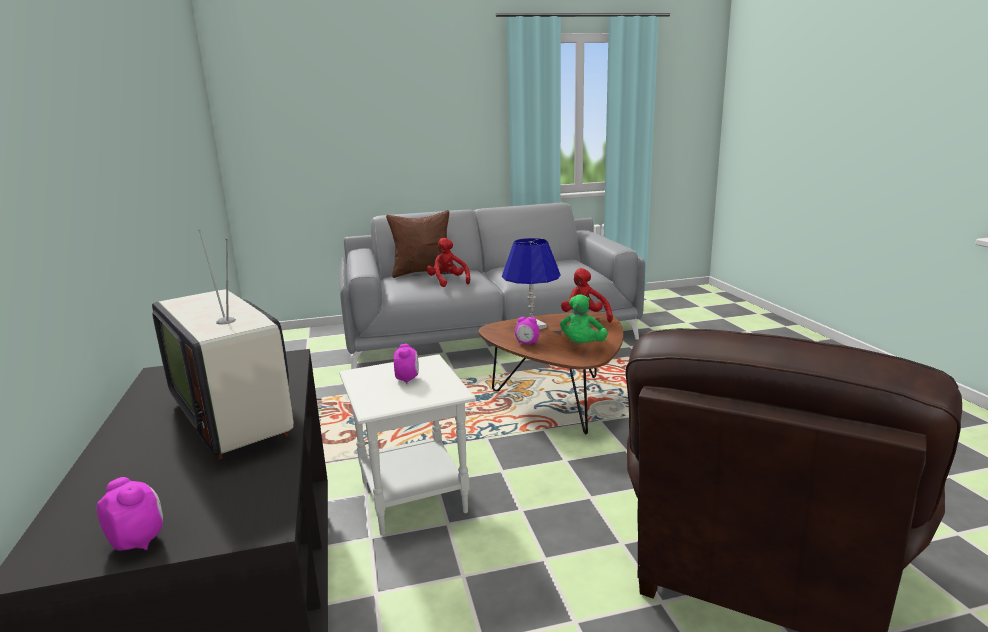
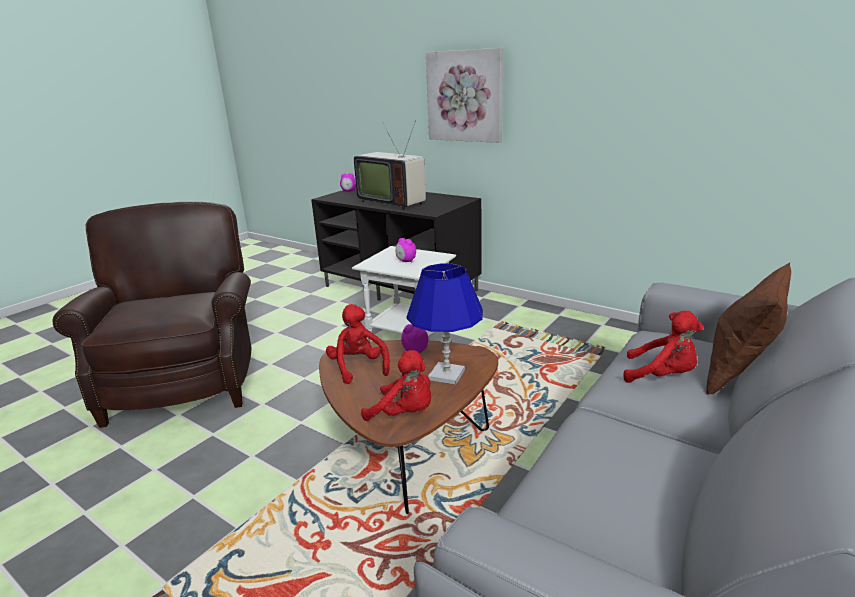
camera: 140 degrees right, 5 degrees up
television [152,229,294,460] -> television turned 150 degrees counterclockwise [354,120,426,210]
green plush toy [560,295,608,343] -> red plush toy [326,304,390,384]
none -> picture [426,48,503,143]

